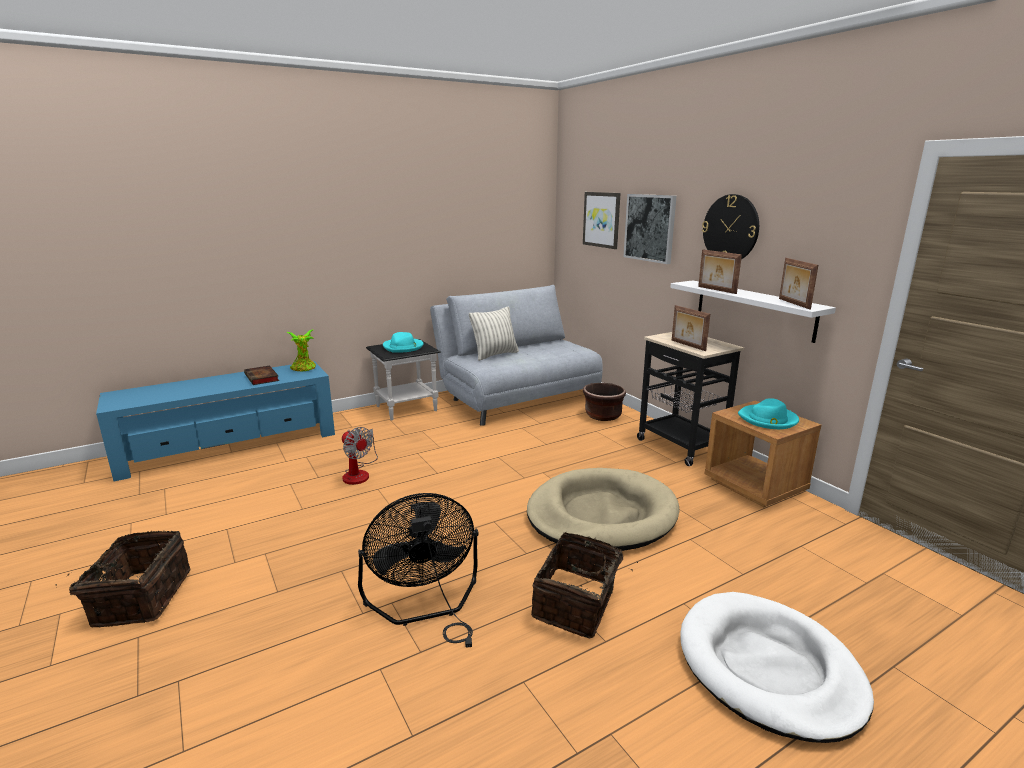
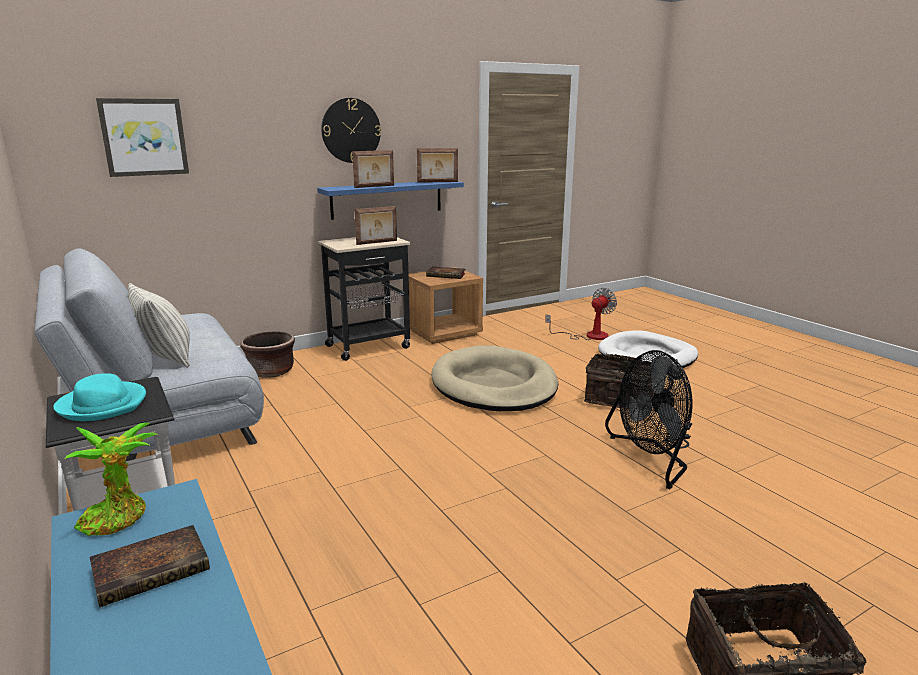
camera: 90 degrees left, 0 degrees up
fan [342,427,378,485] -> fan moved to [545,288,617,340]
picture [623,194,677,264] -> none
white shelf [670,280,836,343] -> blue shelf [317,182,464,220]
turquoise hat [738,398,799,429] -> book [426,267,465,279]

